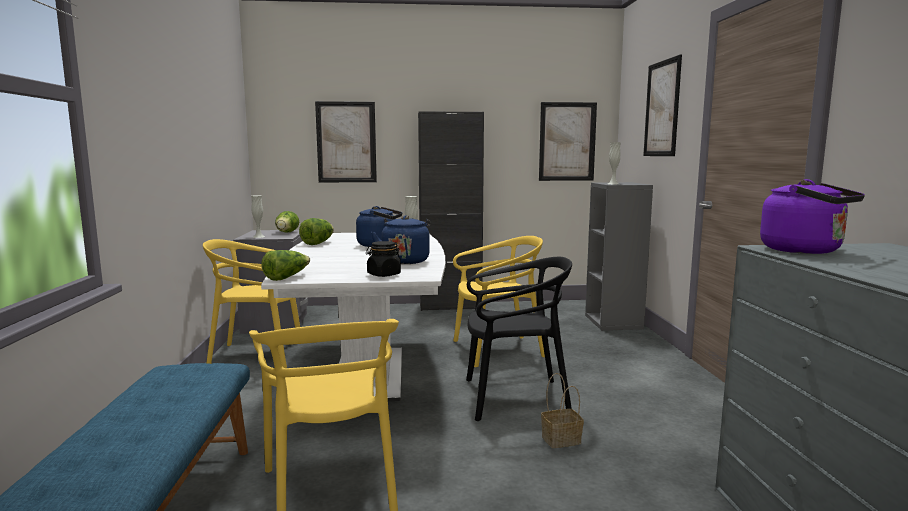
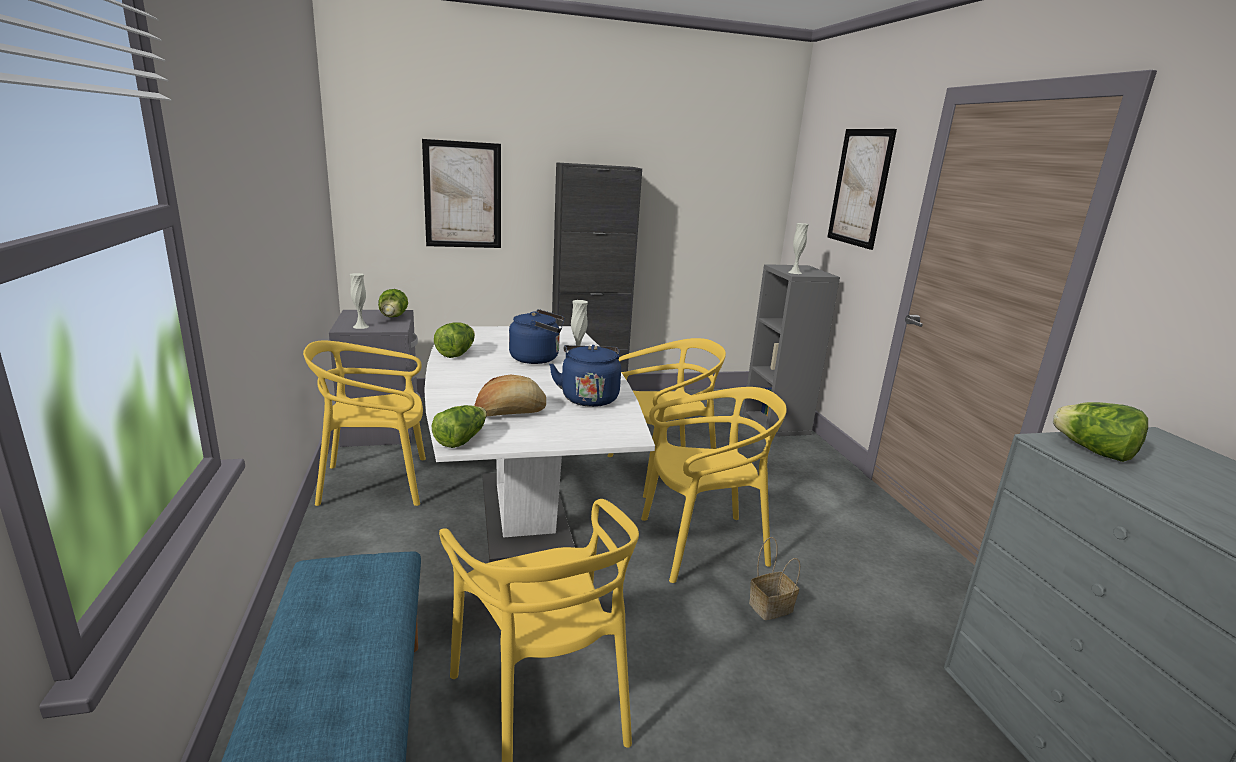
camera: 10 degrees left, 10 degrees up
black jar [366,241,401,277] -> none
black chair [466,257,572,421] -> yellow chair [641,387,787,583]
picture [539,102,597,181] -> none
purple kettle [760,179,865,254] -> lettuce [1053,402,1148,462]
none -> bread [475,375,546,416]

